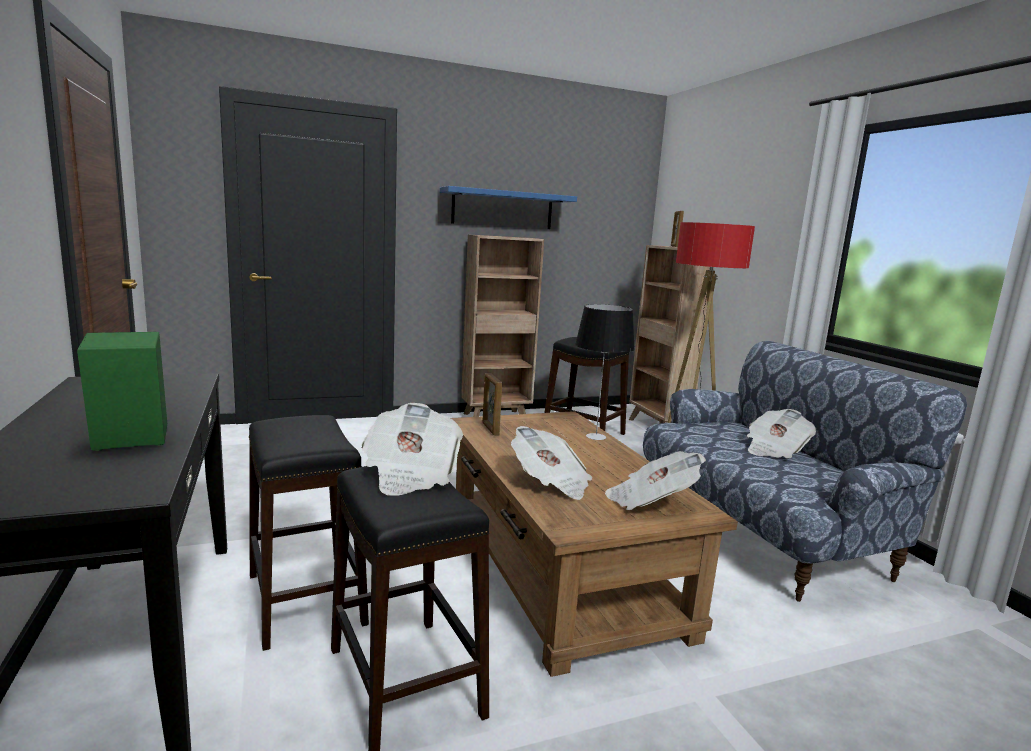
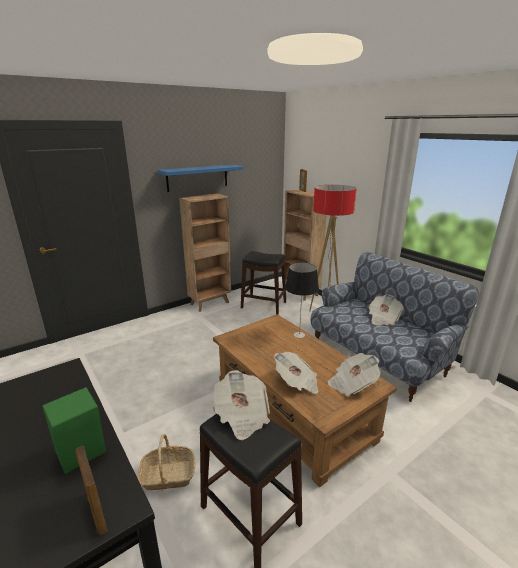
camera: 15 degrees left, 10 degrees up
black stool [249,415,369,651] -> basket [138,434,195,490]
picture frame [482,373,502,436] -> picture frame moved to [76,446,107,535]

